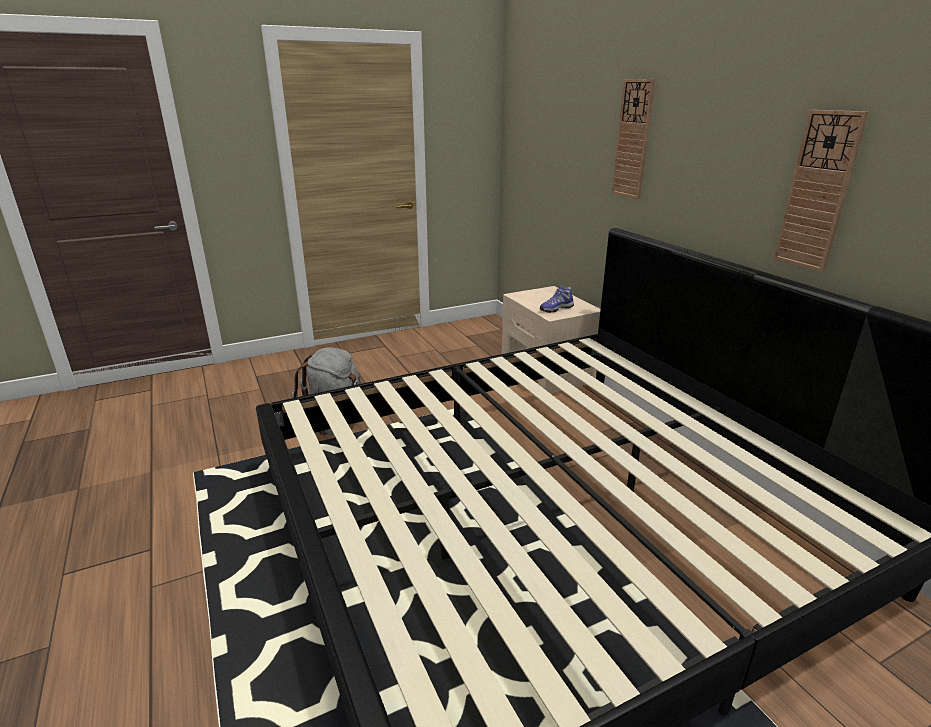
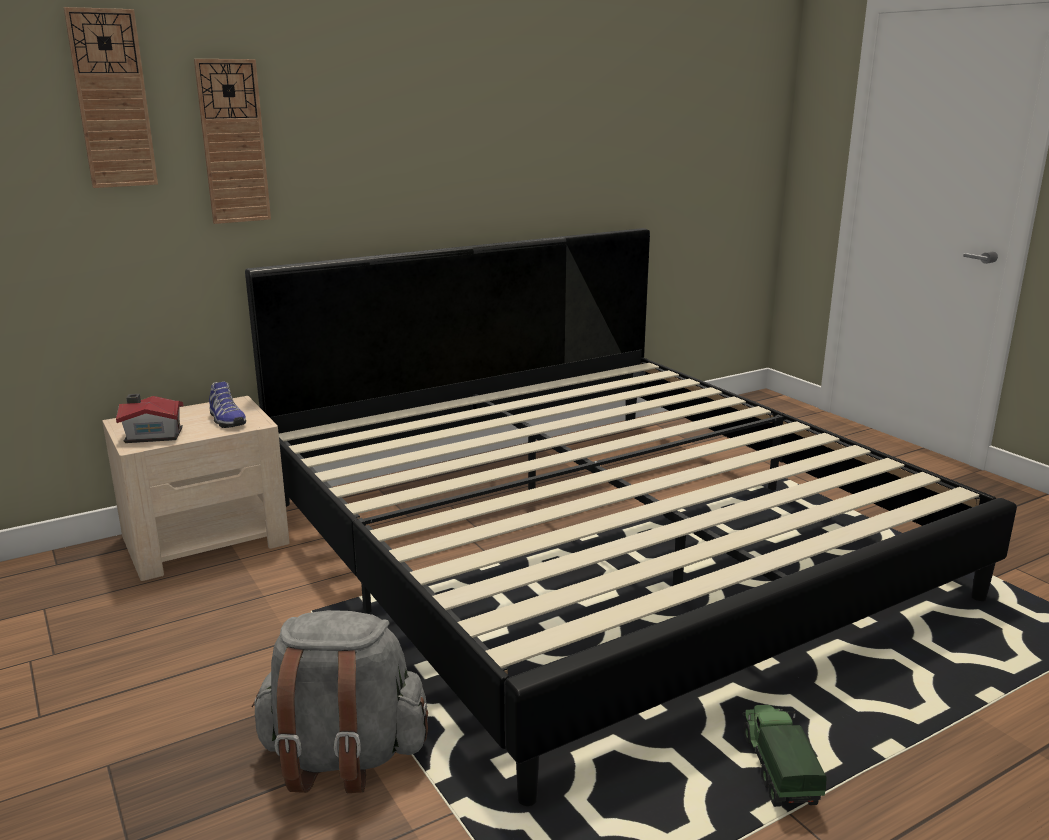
camera: 95 degrees left, 5 degrees down
wall clock [774,110,869,272] -> wall clock moved to [64,7,158,188]
none -> toy house [116,394,184,443]
none -> toy truck [743,705,826,807]

